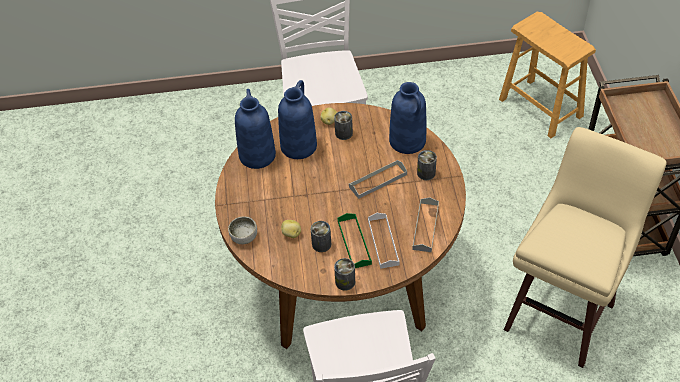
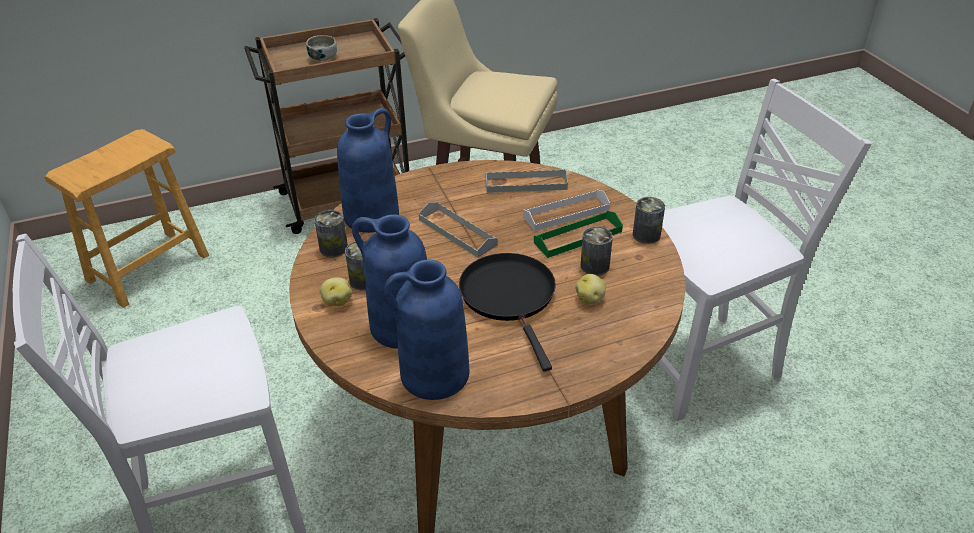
camera: 105 degrees left, 10 degrees down
bowl [228,216,257,244] -> bowl moved to [306,35,337,61]
can [417,150,437,180] -> can moved to [314,210,348,257]
none -> black frying pan [459,253,556,371]

